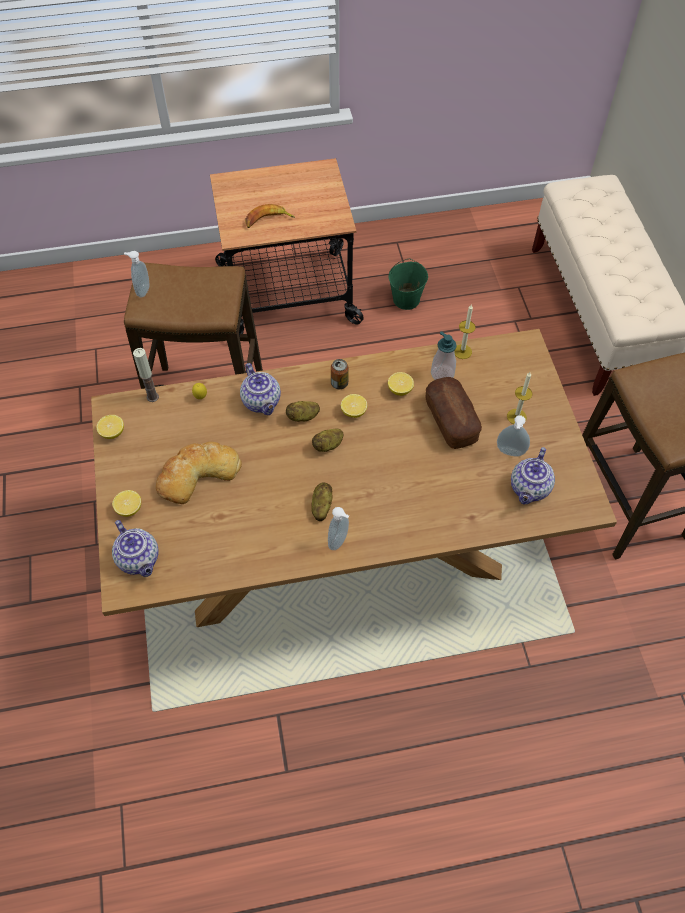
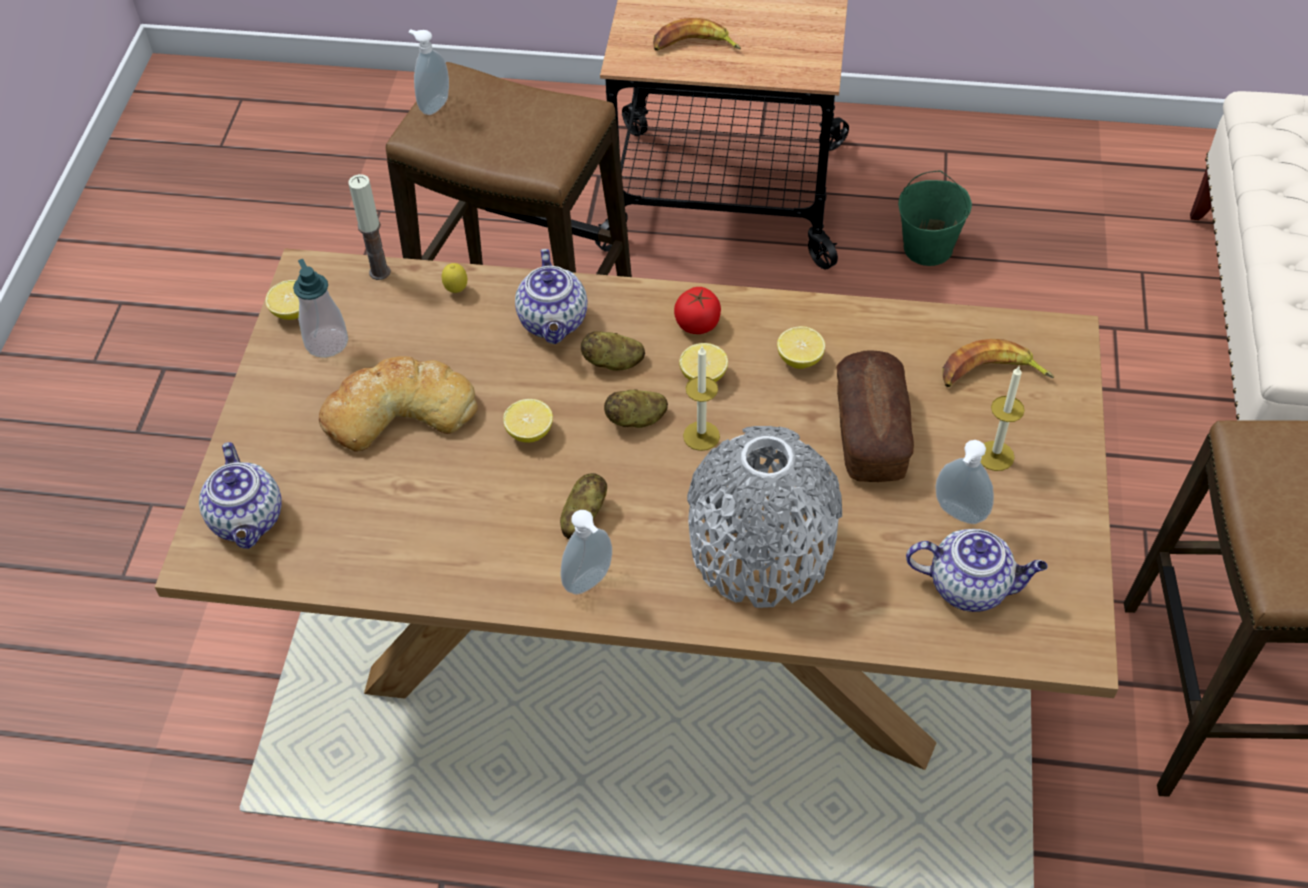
camera: 20 degrees right, 5 degrees down
lemon [112,490,141,517] -> lemon moved to [503,399,553,443]
can [331,359,349,389] -> tomato [674,287,721,334]
soap dispenser [431,331,457,380] -> soap dispenser moved to [293,259,348,358]
candle [455,305,476,359] -> candle moved to [683,346,720,451]
teapot [511,447,555,504] -> teapot turned 120 degrees counterclockwise [906,529,1048,612]
none -> grey vase [687,426,842,608]
none -> banana [942,339,1054,387]

